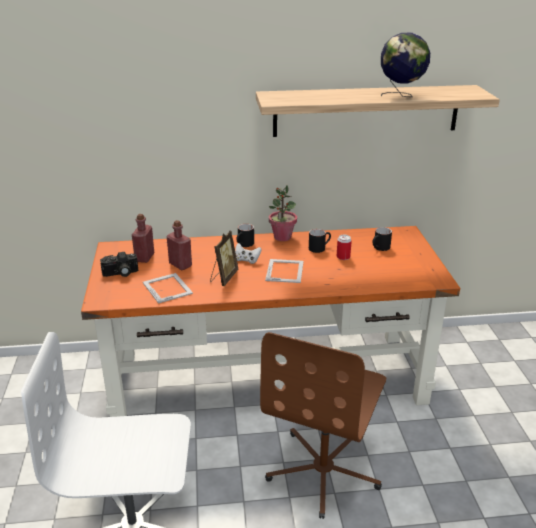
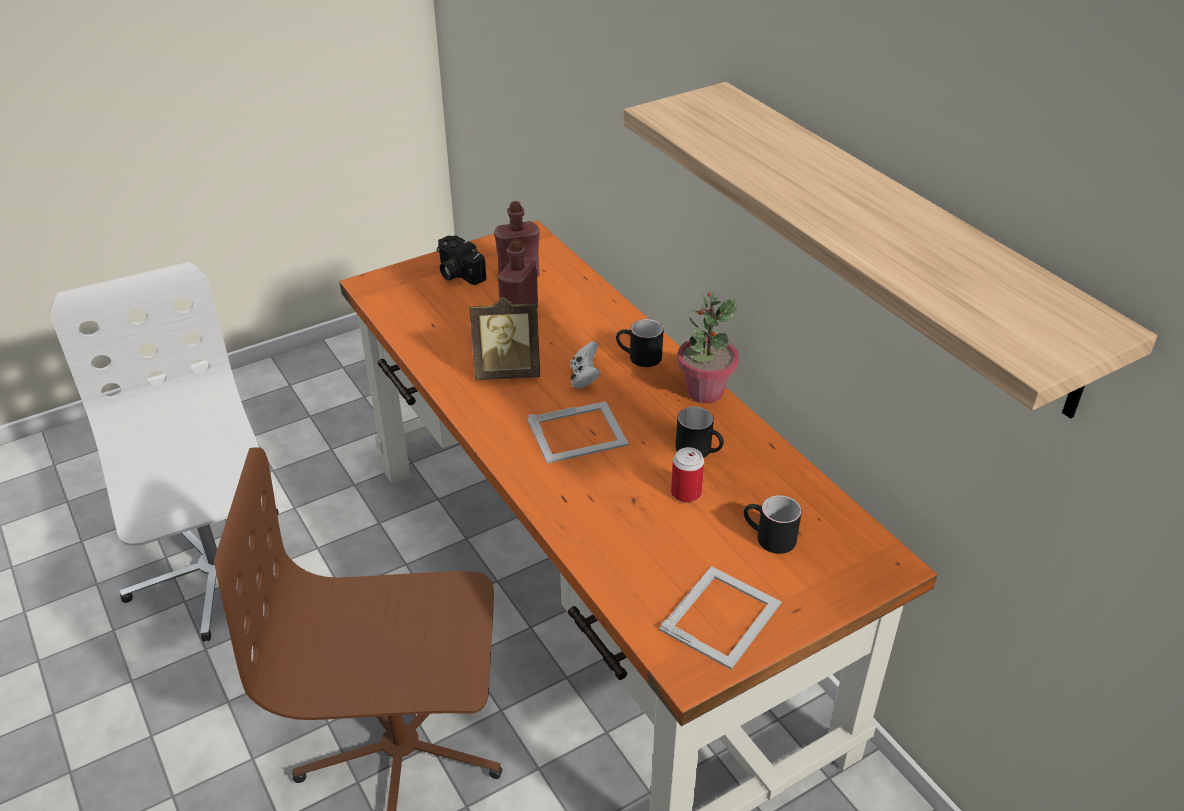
camera: 65 degrees right, 10 degrees up
picture frame [143,273,193,304] -> picture frame moved to [659,566,781,670]
globe [381,33,430,97] -> none

